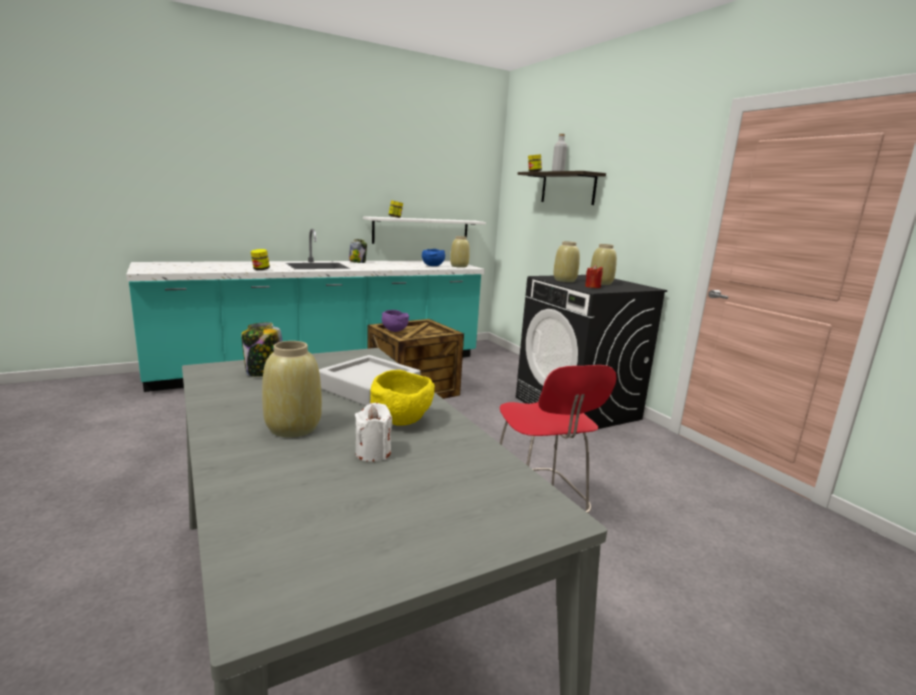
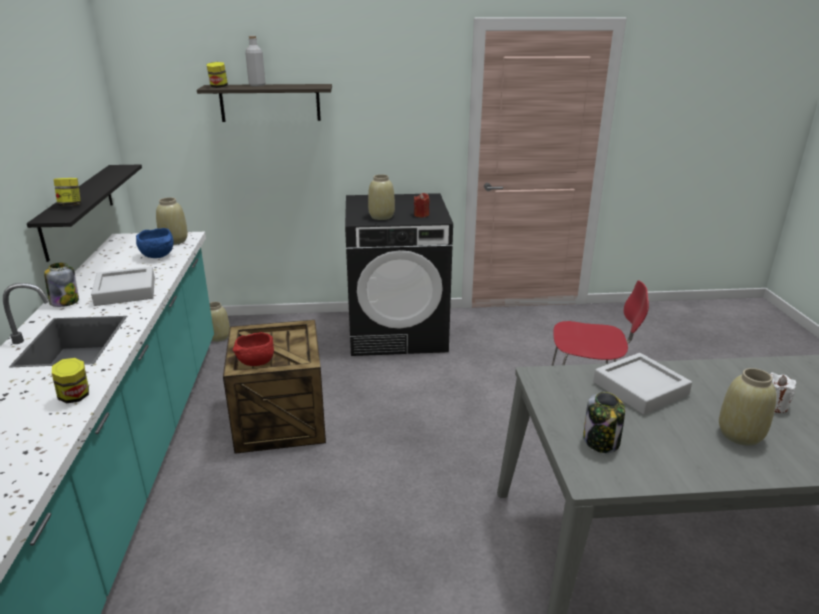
camera: 65 degrees left, 10 degrees up
white shelf [363,216,486,244] -> black shelf [27,165,142,262]
yellow bowl [370,370,435,425] -> none
purple bowl [382,310,409,332] -> red bowl [233,332,274,366]
beige vase [590,244,617,285] -> beige vase moved to [209,302,230,342]
none -> grey tray [91,267,155,306]

